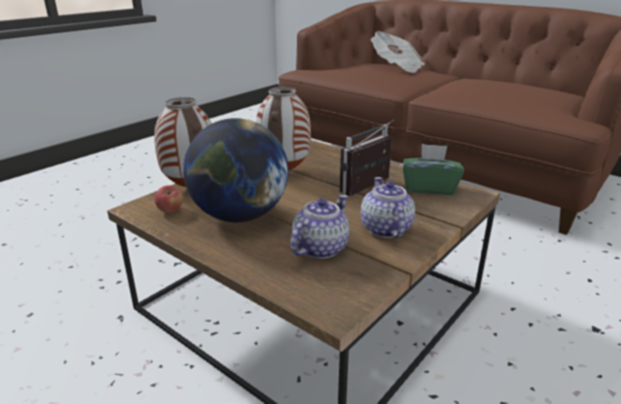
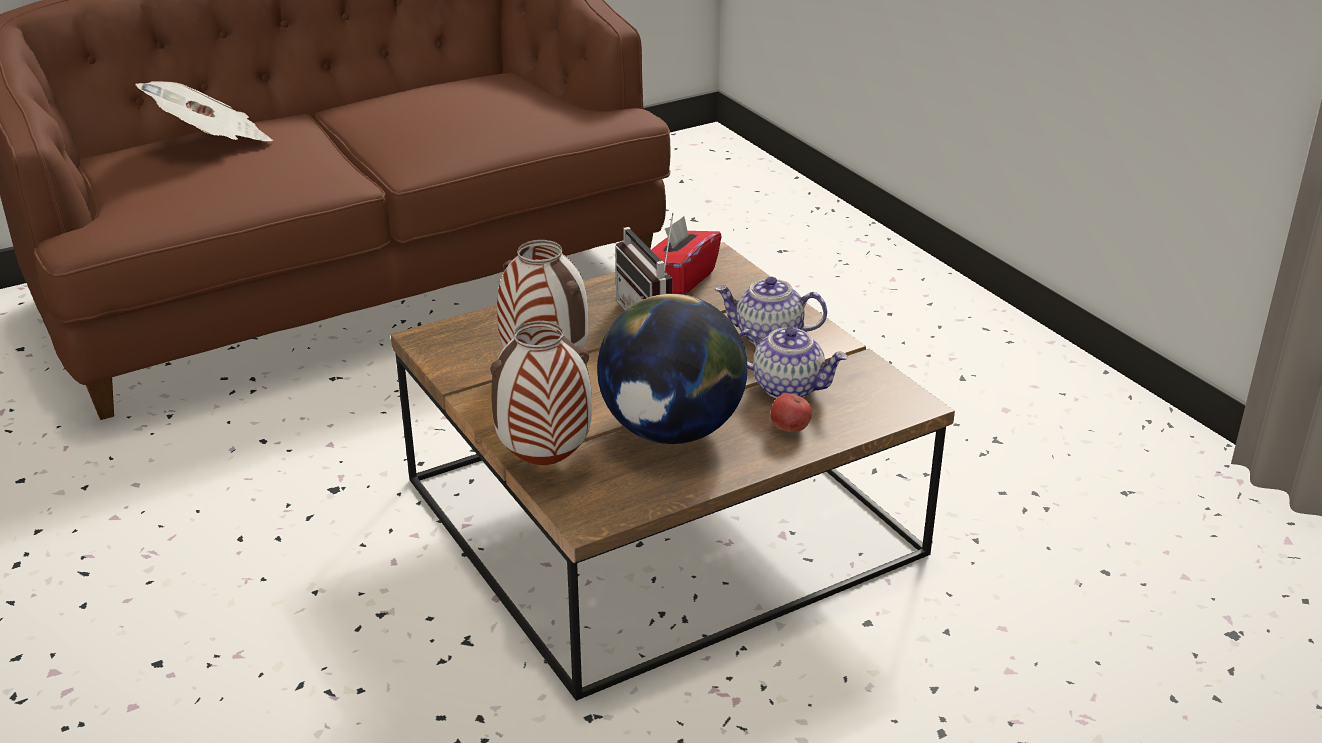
camera: 70 degrees left, 5 degrees up
apple [155,185,183,212] -> apple moved to [770,393,812,432]
teapot [290,195,350,259] -> teapot turned 150 degrees clockwise [739,327,848,398]
green tissue box [403,144,464,195] -> red tissue box [651,216,722,295]

